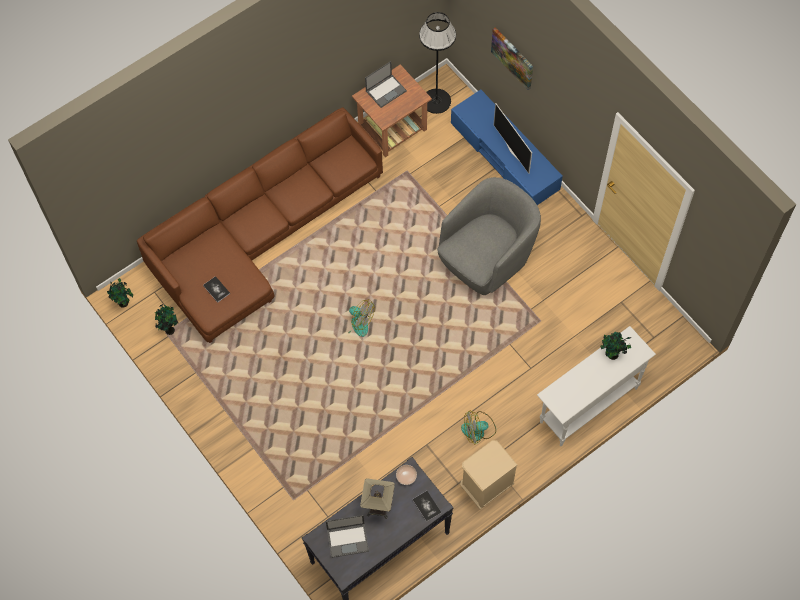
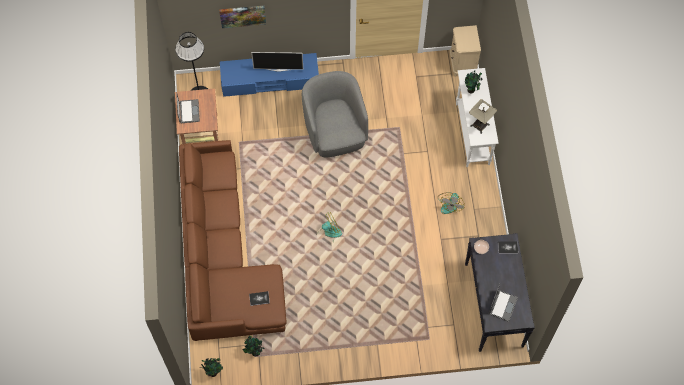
camera: 60 degrees left, 0 degrees up
table lamp [360,478,395,519] -> table lamp moved to [469,99,497,134]
beige nightstand [460,440,517,509] -> beige nightstand moved to [450,25,481,76]

